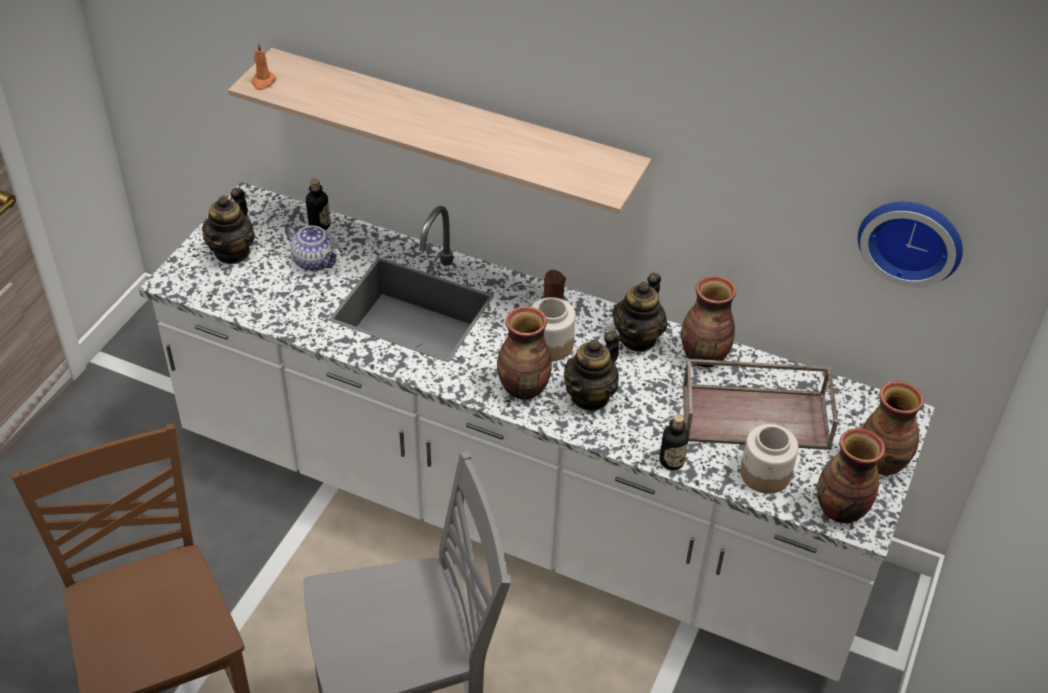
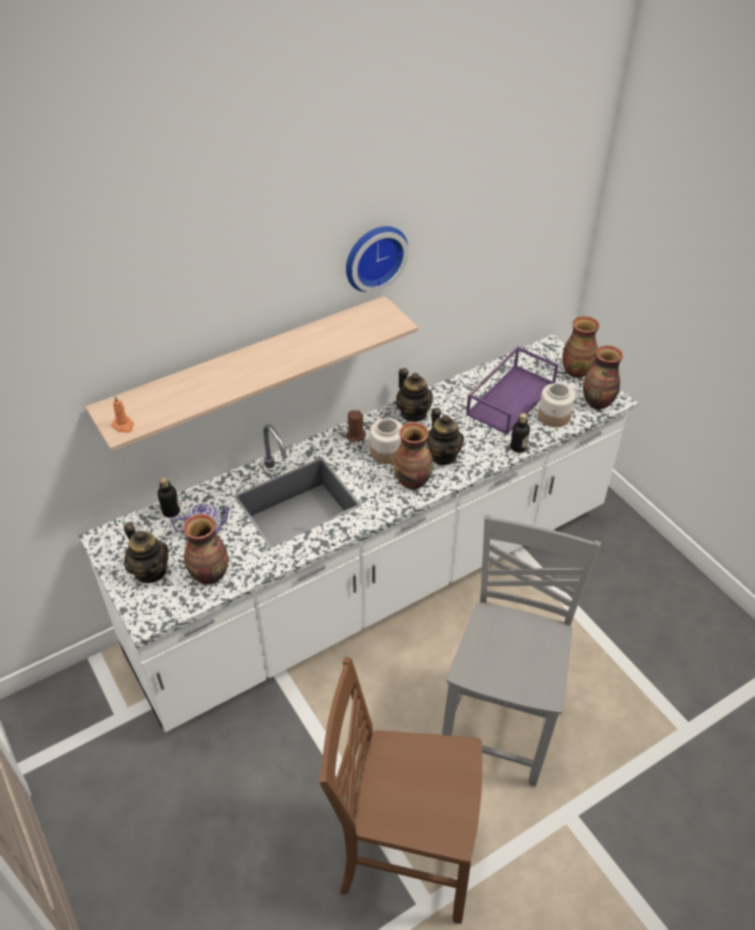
camera: 55 degrees left, 0 degrees up
vase [681,276,736,367] -> vase moved to [183,514,228,585]
brown tray [682,359,838,450] -> purple tray [466,347,559,435]
wall clock [858,202,963,287] -> wall clock moved to [346,226,409,292]

